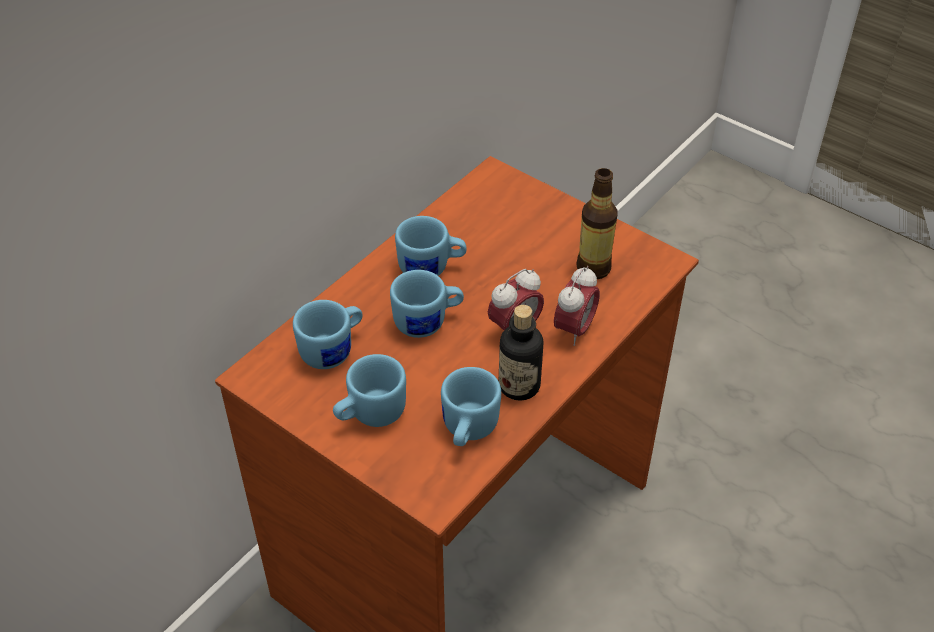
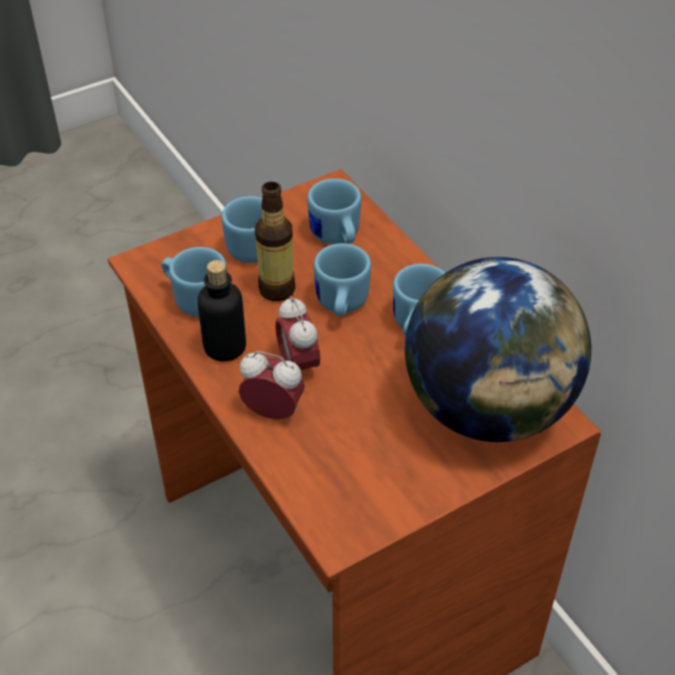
camera: 110 degrees right, 0 degrees up
alarm clock [554,266,600,346] -> alarm clock turned 150 degrees clockwise [239,351,305,420]
bottle [576,168,618,279] -> bottle moved to [255,182,295,301]
none -> globe [405,257,591,442]

